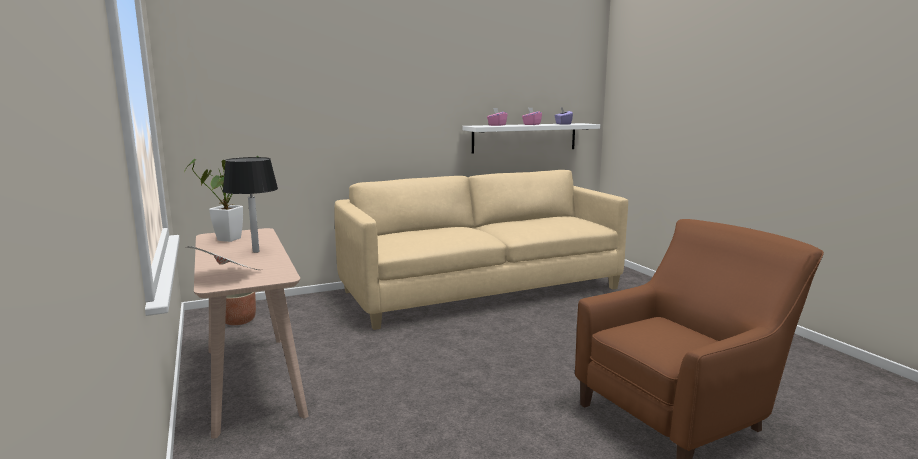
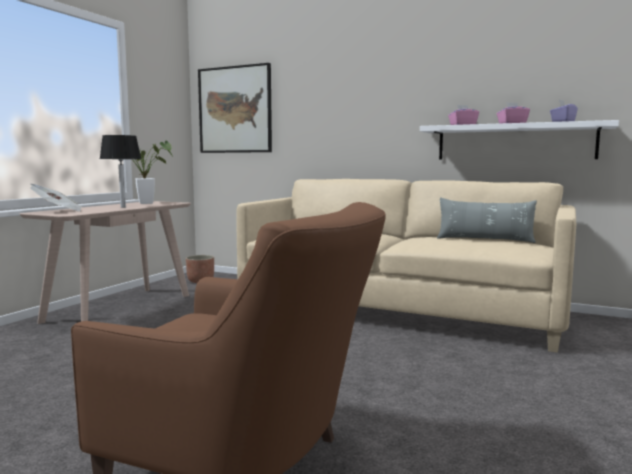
camera: 50 degrees right, 5 degrees down
none -> picture [198,63,272,153]
none -> grey pillow [437,197,537,243]

